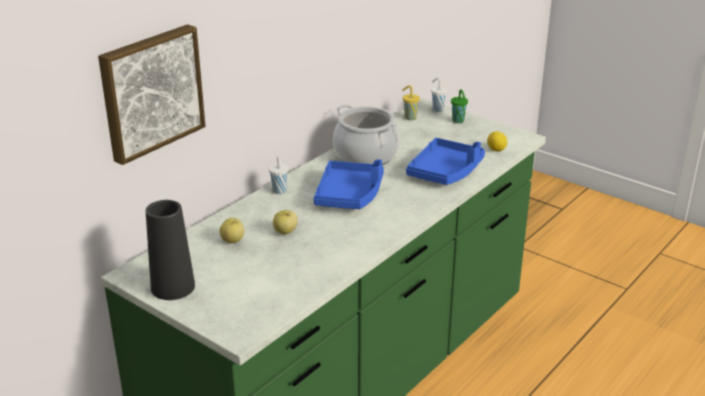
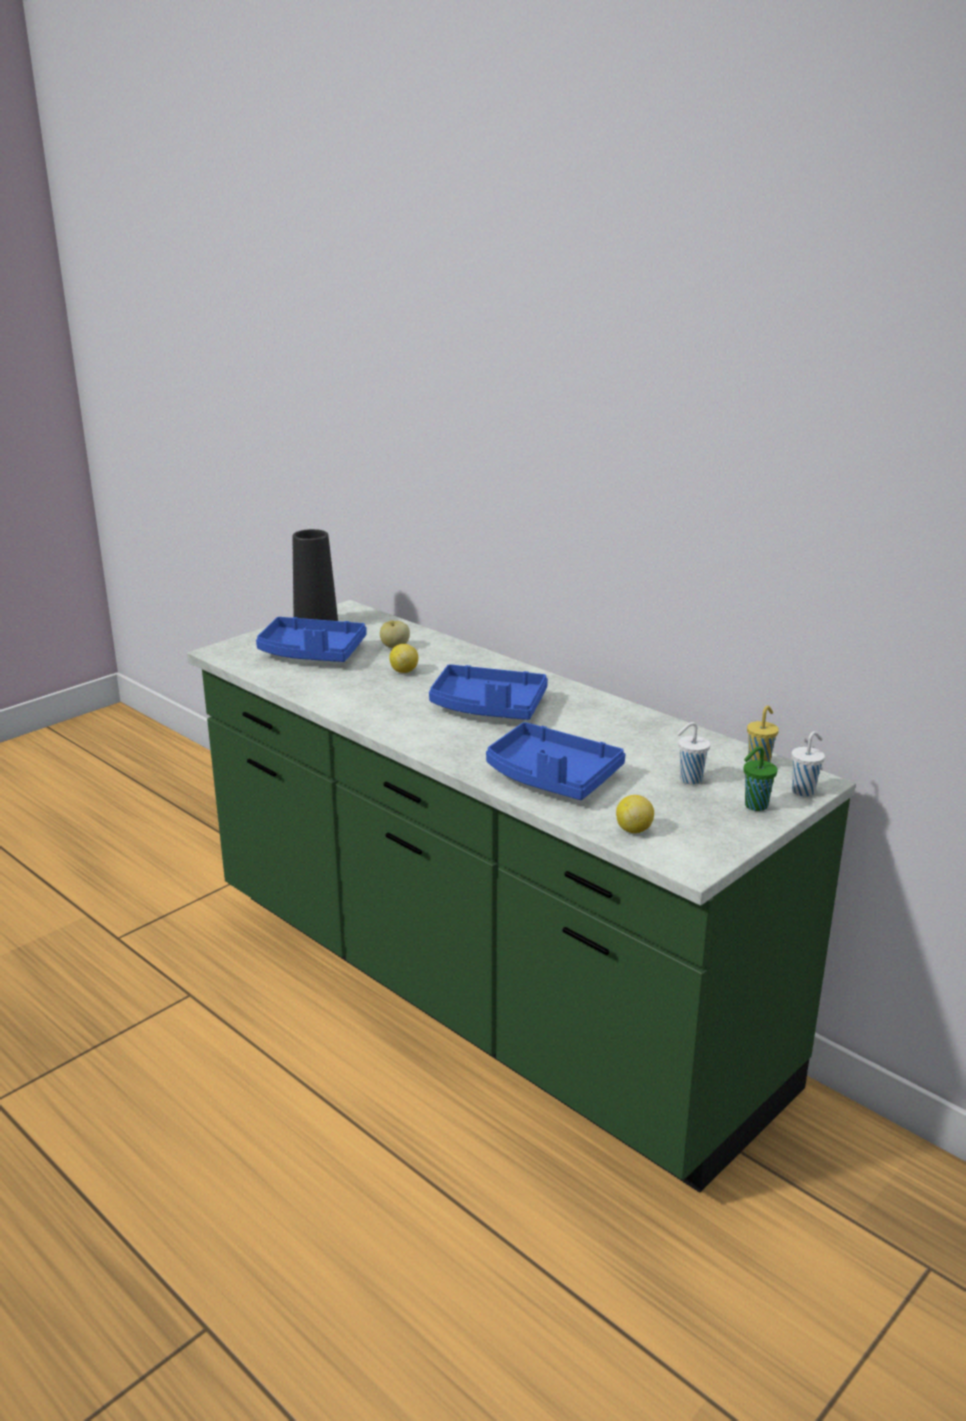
camera: 95 degrees right, 5 degrees down
picture [98,24,206,165] -> none
white cup [269,156,288,194] -> white cup moved to [677,722,710,784]
apple [273,210,298,234] -> lemon [389,644,418,673]
cooking pot [333,105,400,165] -> none
none -> blue tray [256,617,367,662]

